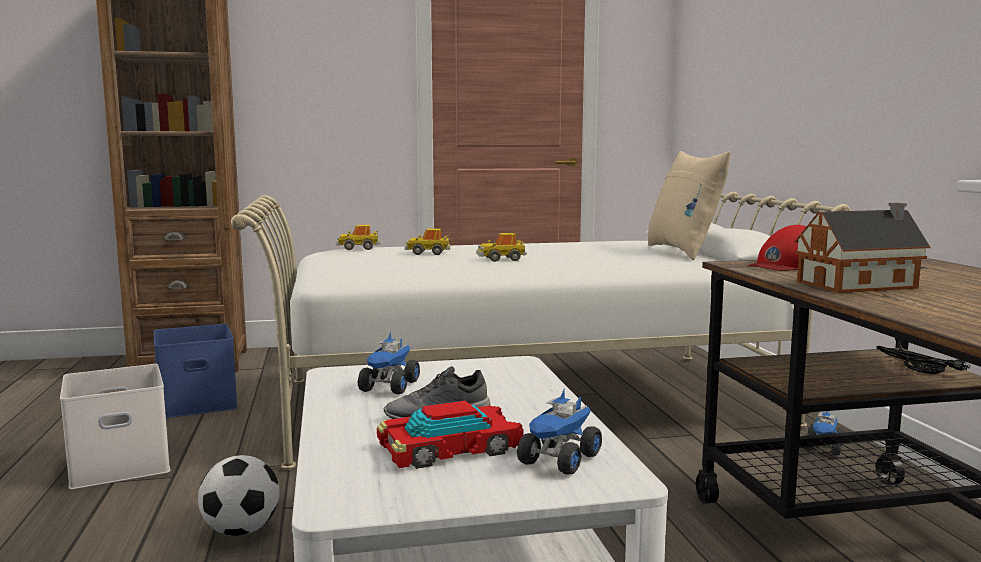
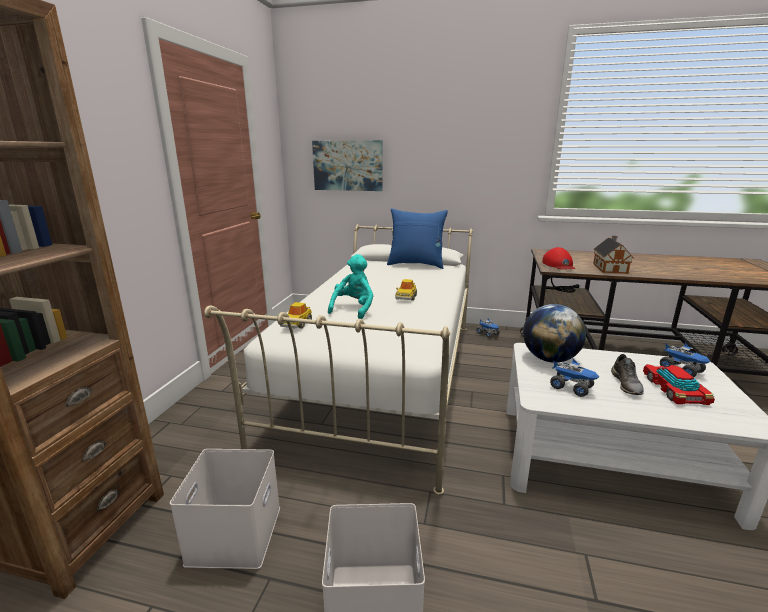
camera: 65 degrees left, 10 degrees up
blue storage box [154,324,238,418] -> white storage box [170,449,280,569]
football [198,455,280,536] -> none
toy car [404,229,450,255] -> turquoise plush toy [328,254,373,319]
beige pillow [648,151,731,260] -> blue pillow [387,208,448,269]
none -> picture [312,140,383,191]
none -> globe [523,304,586,363]

